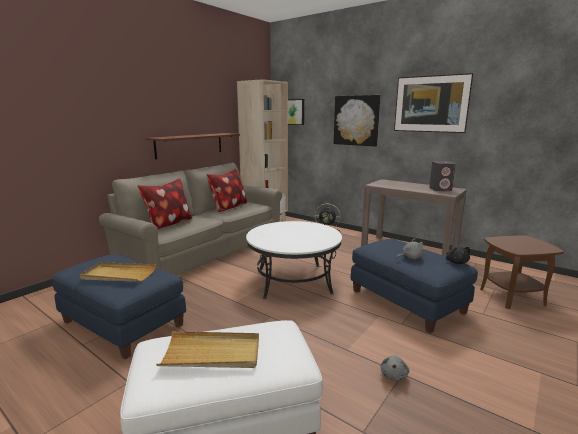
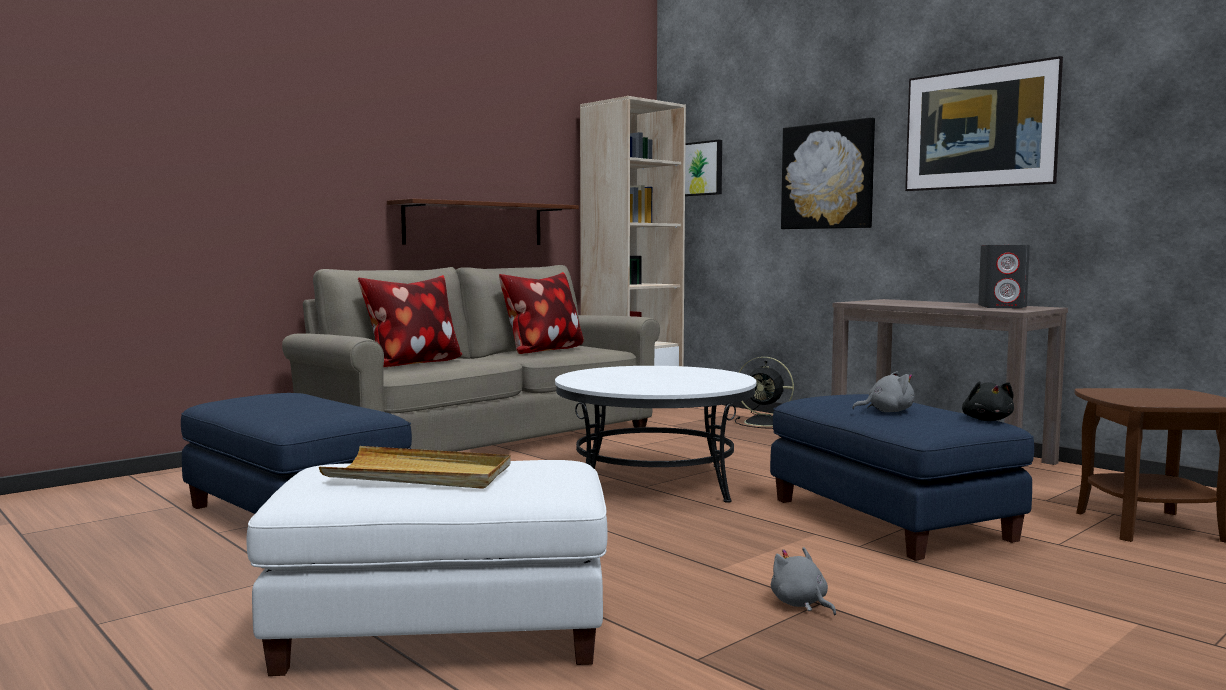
camera: 10 degrees right, 10 degrees down
beige tray [80,262,156,282] -> none
grey plush toy [380,356,409,381] -> grey plush toy turned 120 degrees clockwise [771,547,836,615]

